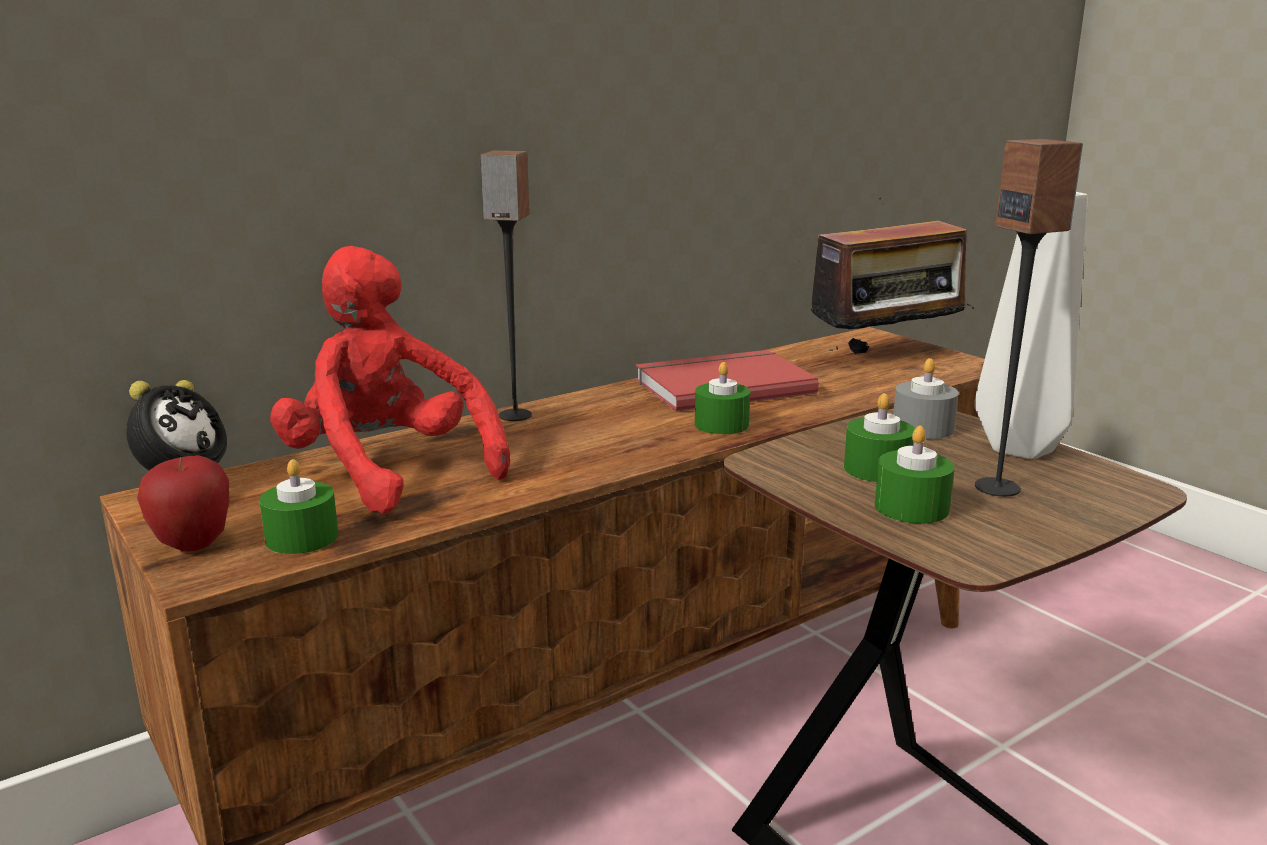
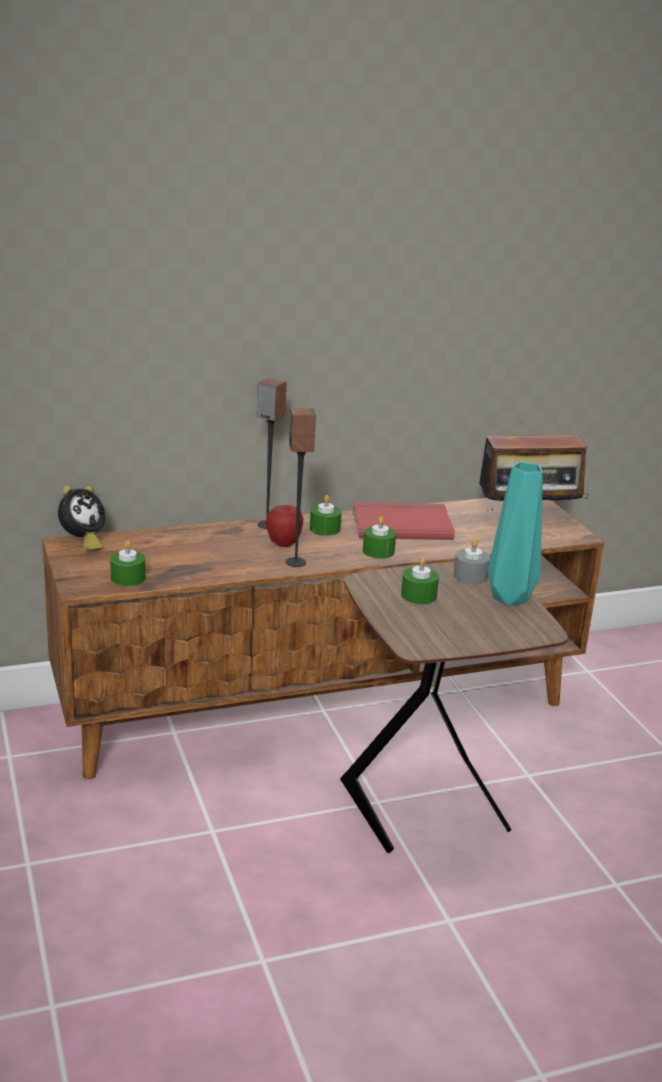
camera: 15 degrees right, 5 degrees up
apple [137,455,229,552] -> apple moved to [266,505,303,547]
red plush toy [270,246,510,514] -> none
green candle [875,425,955,524] -> green candle moved to [310,495,342,536]
grey vase [974,192,1088,459] -> turquoise vase [488,461,543,605]
speaker [975,139,1083,497] -> speaker moved to [286,408,316,567]

